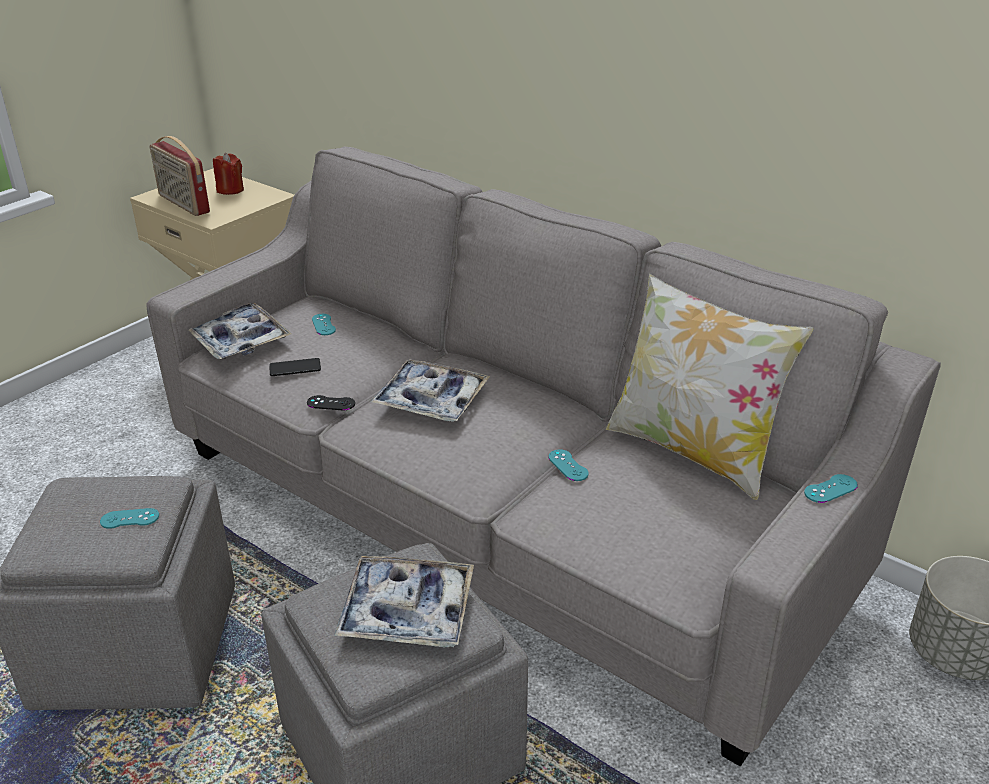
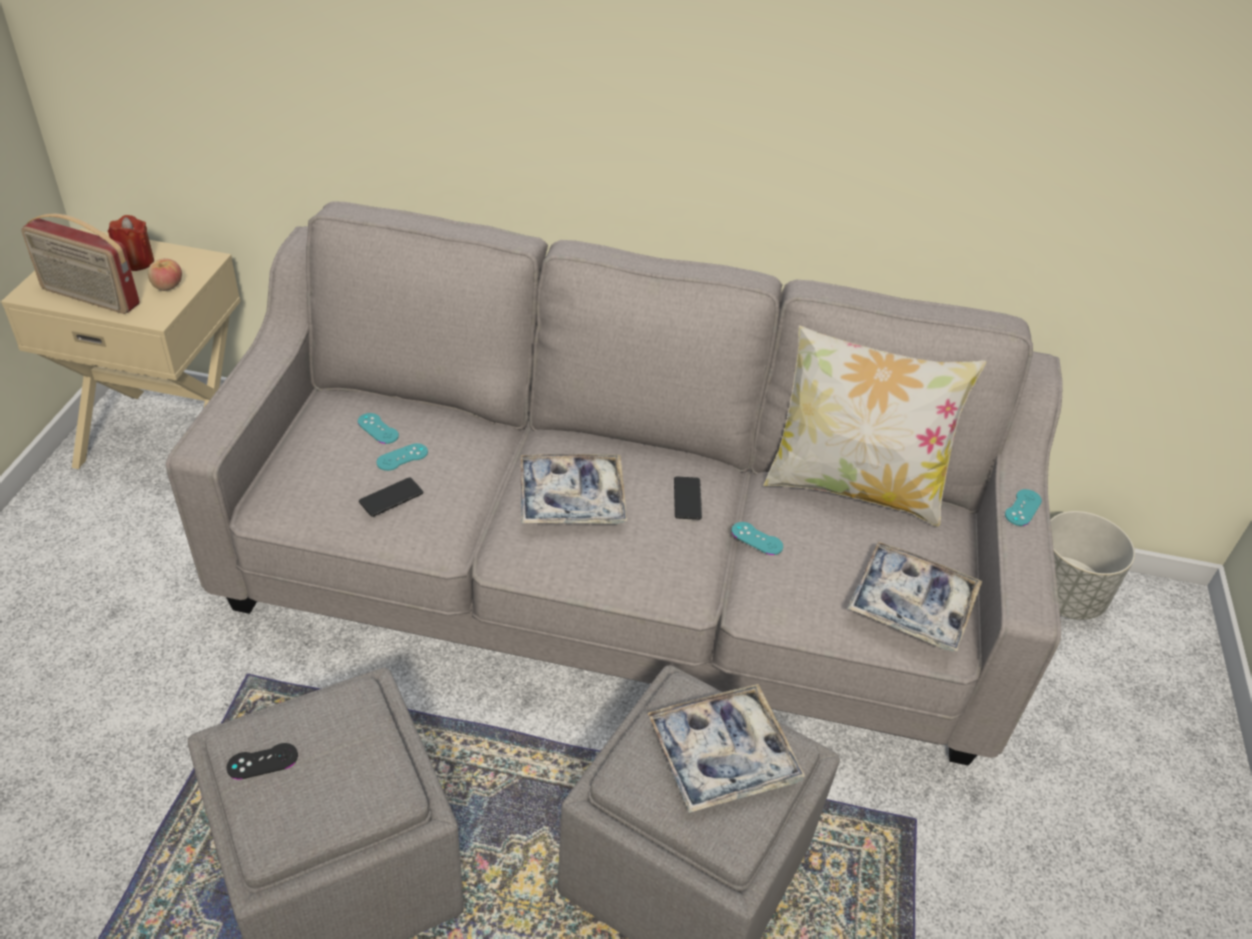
camera: 30 degrees left, 10 degrees up
turquoise game controller [100,508,159,529] -> turquoise game controller moved to [377,443,428,471]
tray [189,303,292,359] -> tray moved to [847,542,982,652]
black game controller [307,395,355,410] -> black game controller moved to [227,743,298,780]
none -> apple [148,258,182,291]
none -> phone [674,476,702,520]

